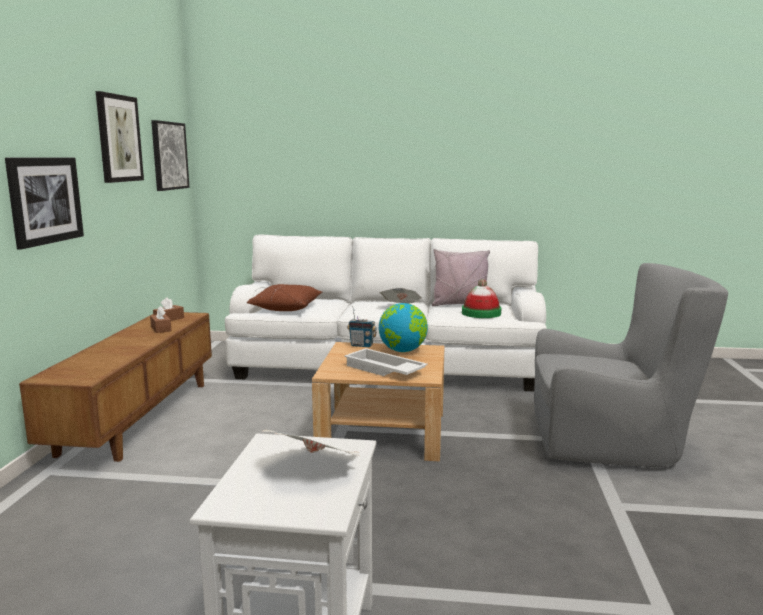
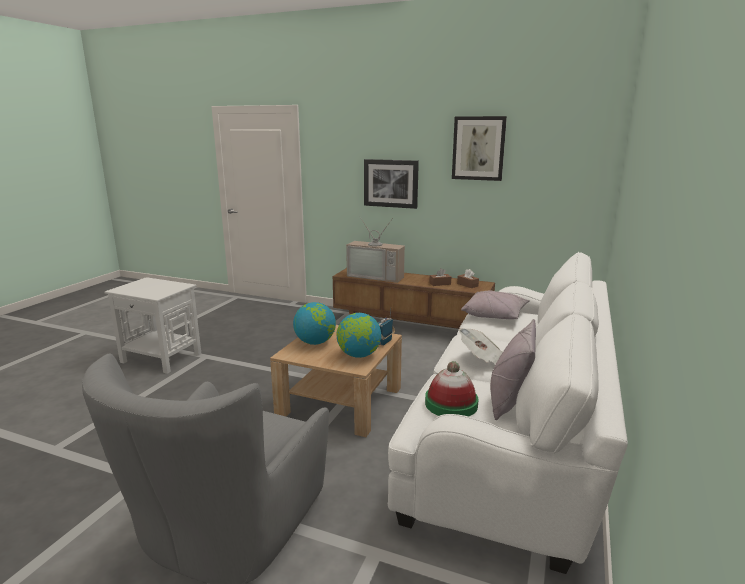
camera: 105 degrees right, 5 degrees up
picture [151,120,190,191] -> none
brown pillow [247,284,323,311] -> purple pillow [461,290,530,319]
newspaper [262,430,359,456] -> none
white tray [344,348,428,376] -> globe [293,302,336,345]
none -> television [346,216,405,283]

